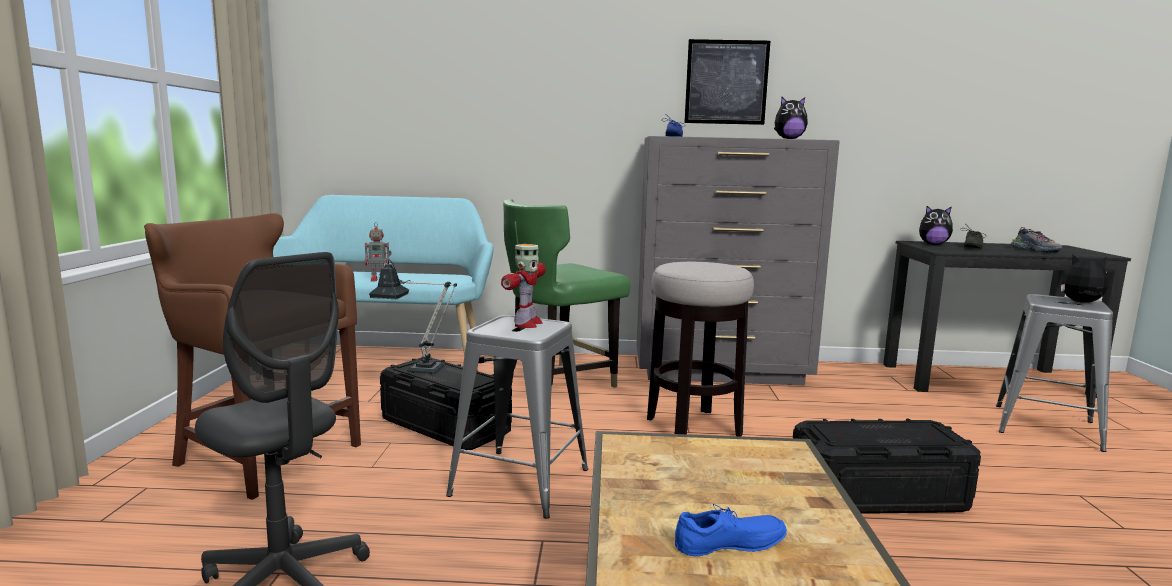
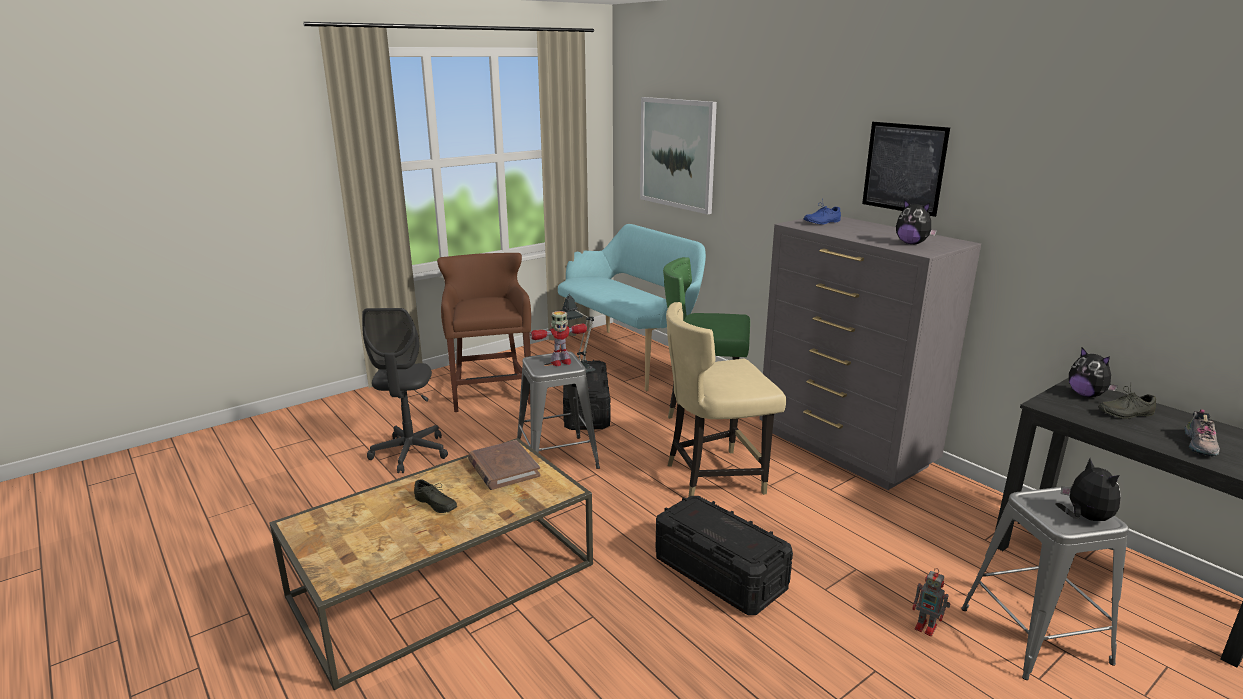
camera: 50 degrees right, 10 degrees up
toy robot [365,222,392,281] -> toy robot moved to [912,568,950,636]
stool [647,262,754,436] -> beige chair [666,302,786,497]
blue shoe [675,503,787,556] -> grey shoe [414,480,457,513]
none -> brown book [468,440,541,490]
none -> picture [640,97,717,214]

